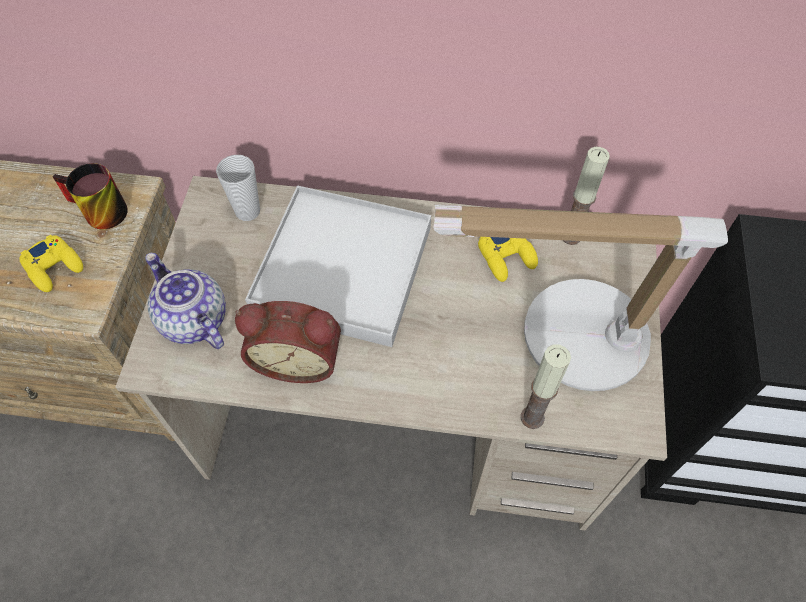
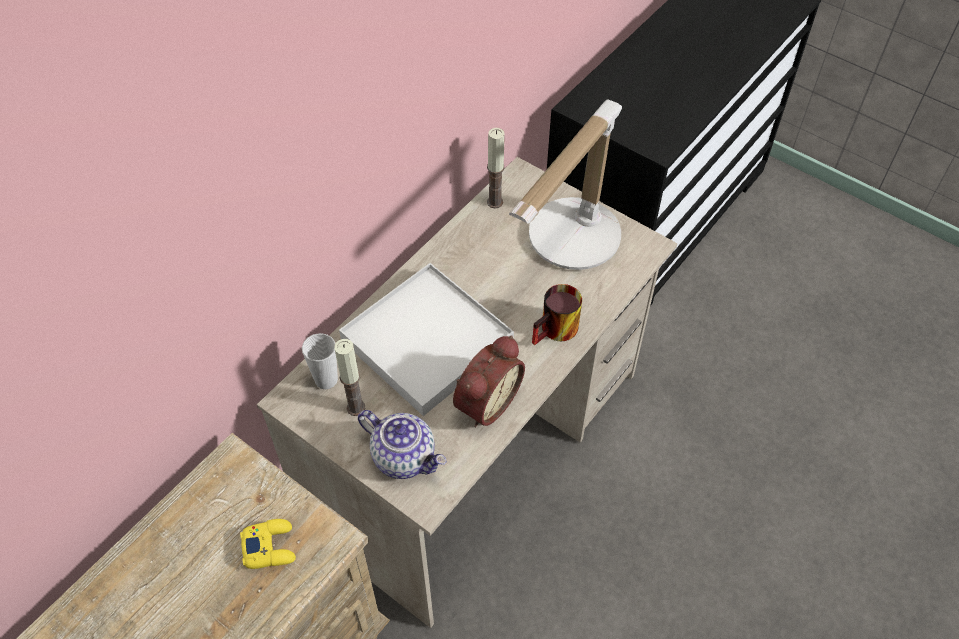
camera: 60 degrees left, 5 degrees down
mug [53,163,128,229] -> mug moved to [532,284,582,345]
teapot [145,252,226,349] -> teapot turned 135 degrees counterclockwise [358,410,447,479]
yellow game controller [478,237,538,282] -> none
candle [521,345,571,429] -> candle moved to [334,339,366,416]

